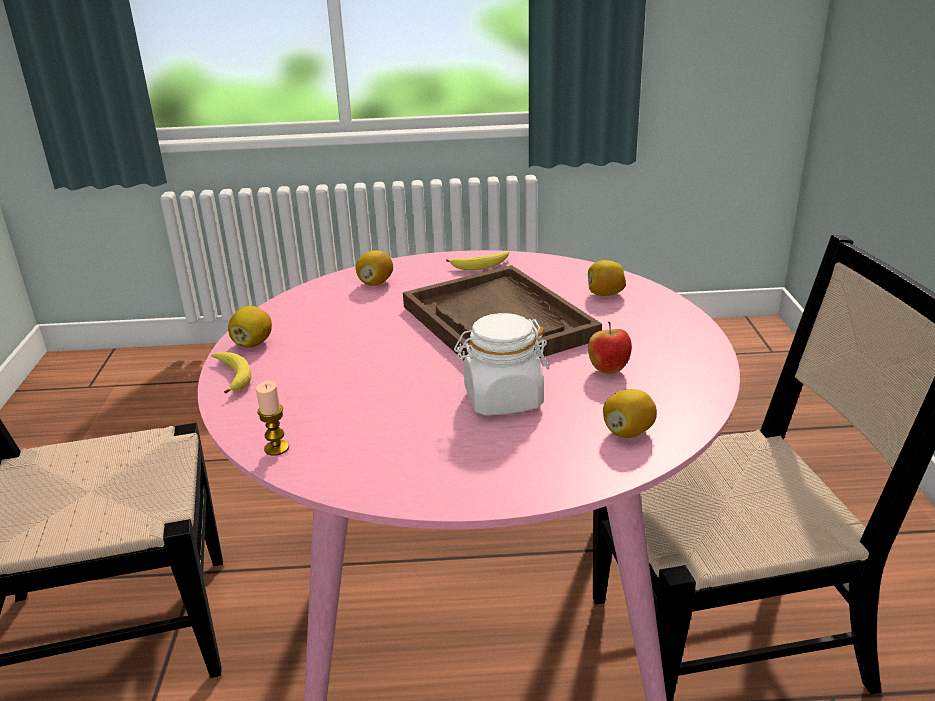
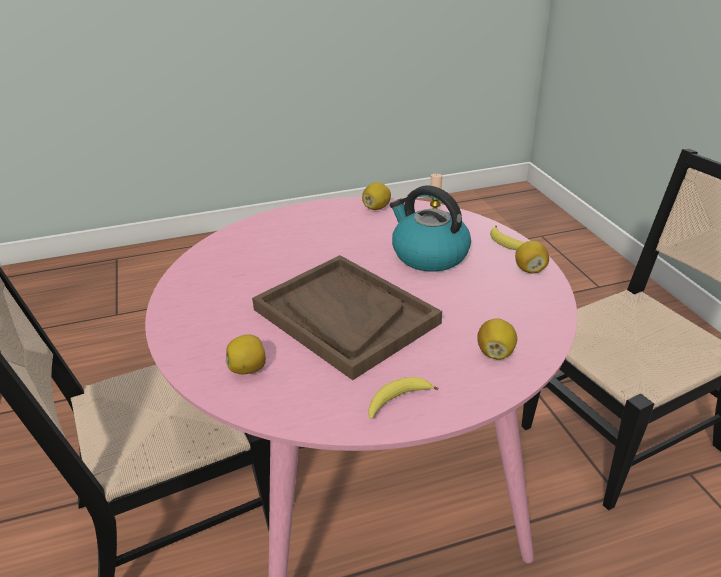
camera: 165 degrees right, 5 degrees up
white jar [454,313,549,416] -> none
apple [588,322,632,374] -> none
lemon [603,389,657,438] -> lemon moved to [362,182,391,210]
none -> kettle [390,185,471,272]

